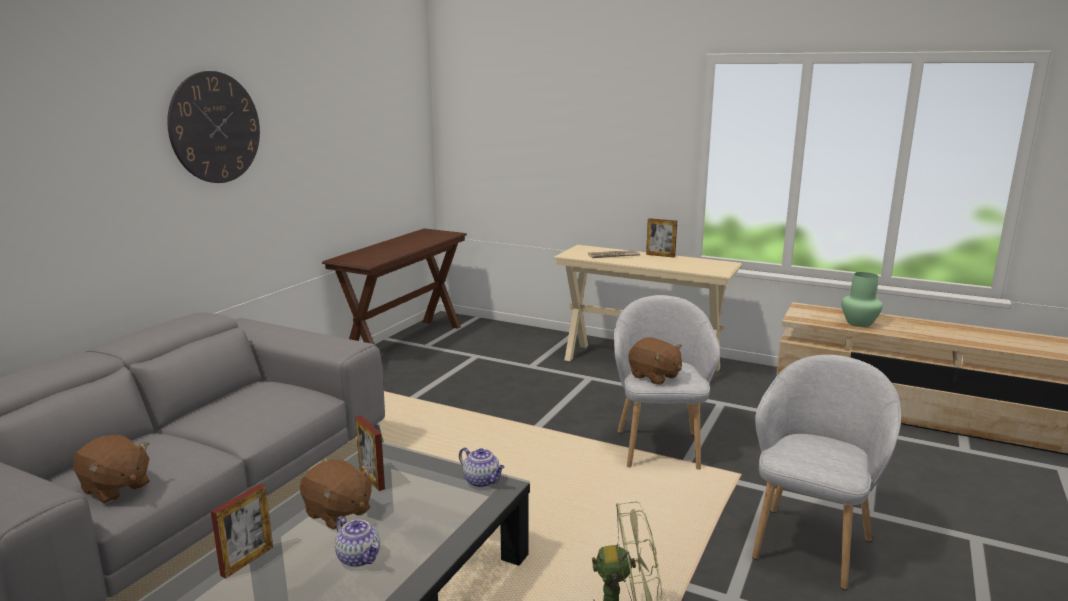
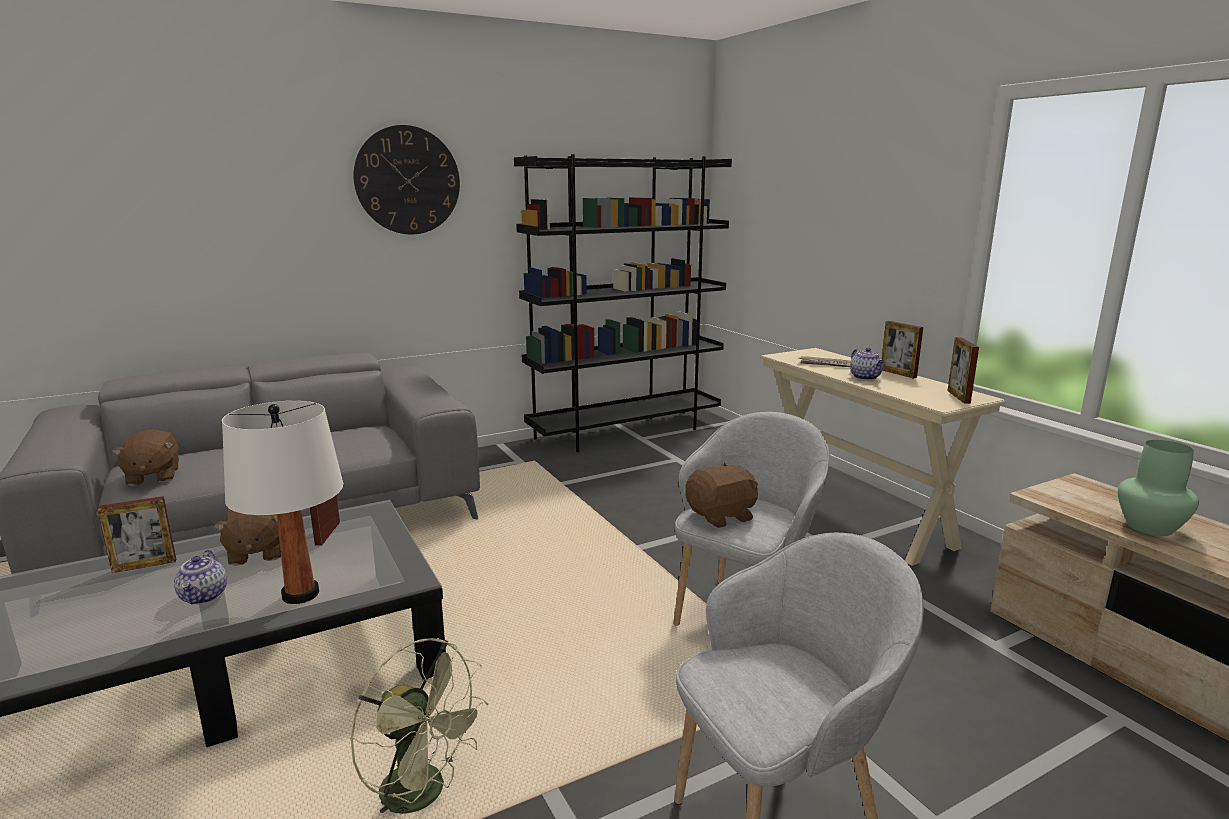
camera: 35 degrees right, 0 degrees up
brown console table [322,228,467,371] -> black bookcase [514,154,732,452]
teapot [459,447,505,487] -> teapot moved to [850,348,884,380]
brown plush toy [629,337,682,385] -> brown plush toy turned 105 degrees counterclockwise [685,462,758,528]
none -> white table lamp [222,401,343,604]
none -> picture frame [948,337,979,404]

